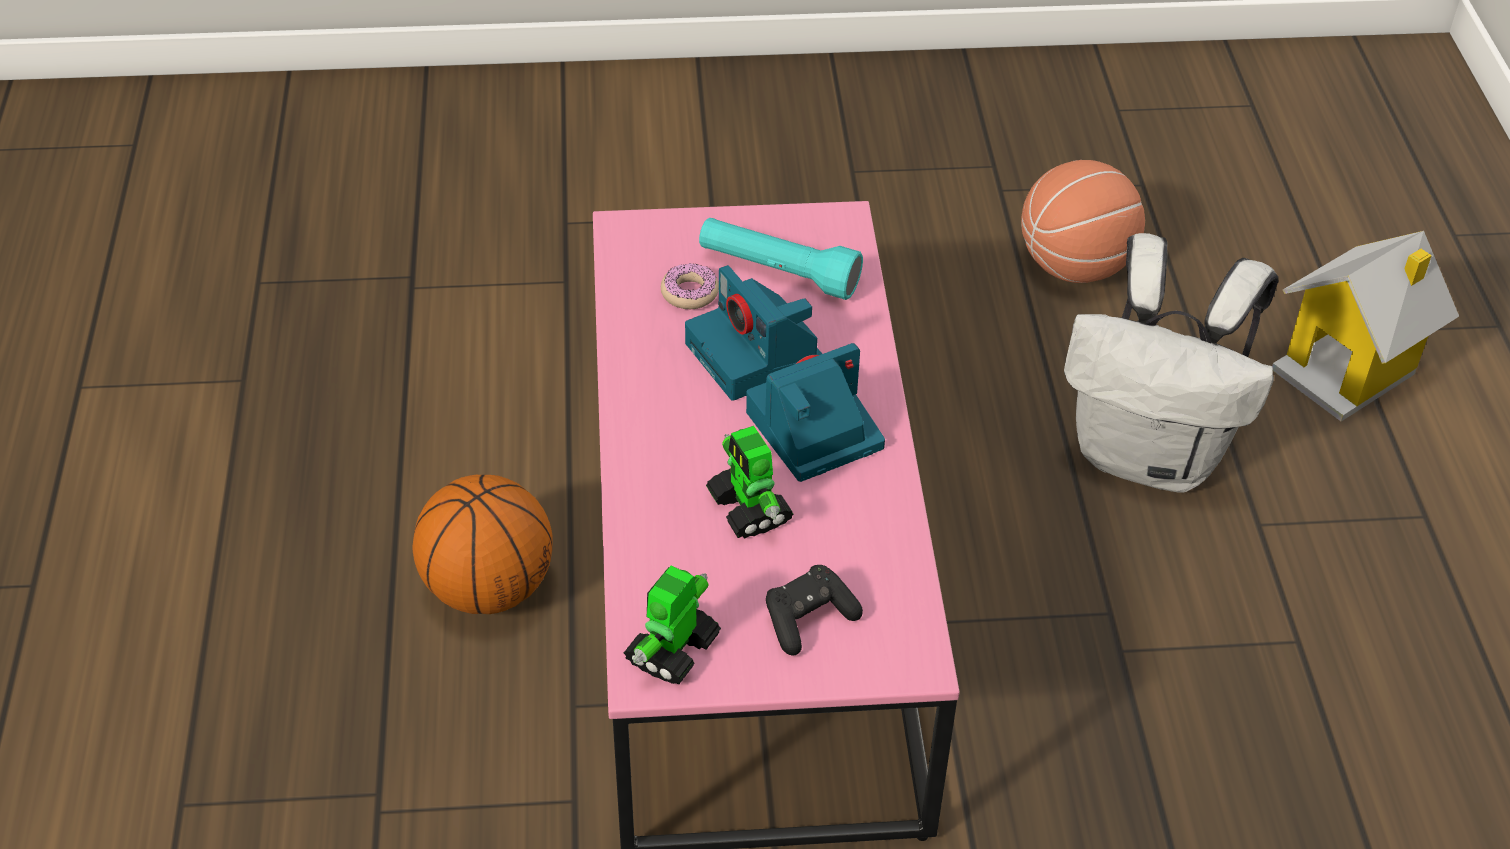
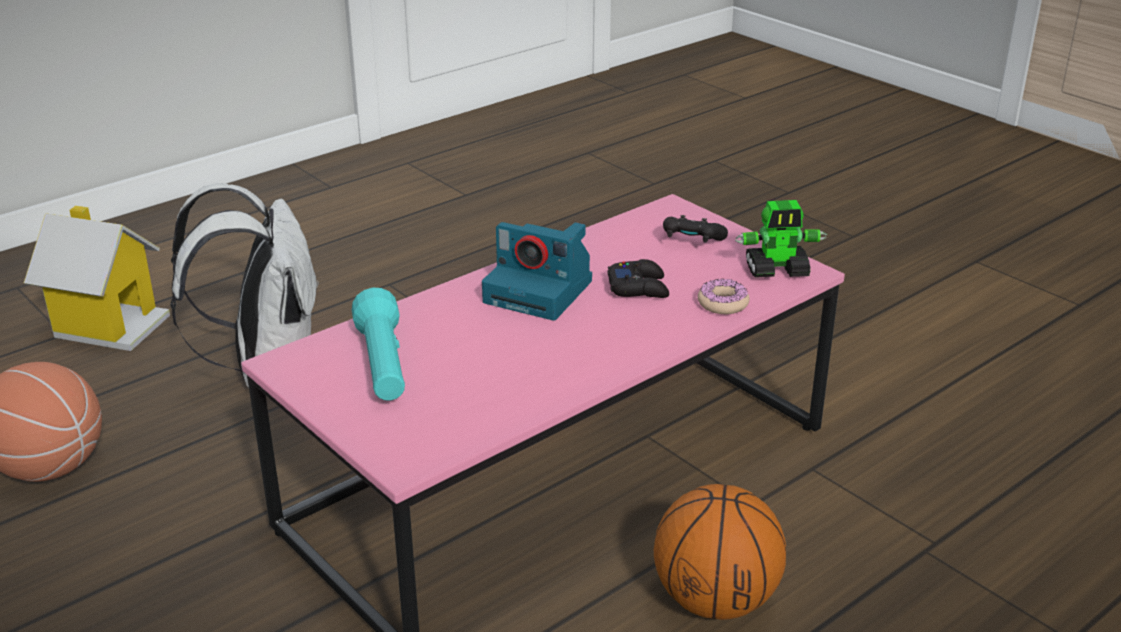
camera: 125 degrees left, 15 degrees down
donut [661,263,719,309] -> donut moved to [698,278,750,314]
camera [685,265,822,401] -> none
toy robot [706,426,793,539] -> black game controller [608,259,669,298]

